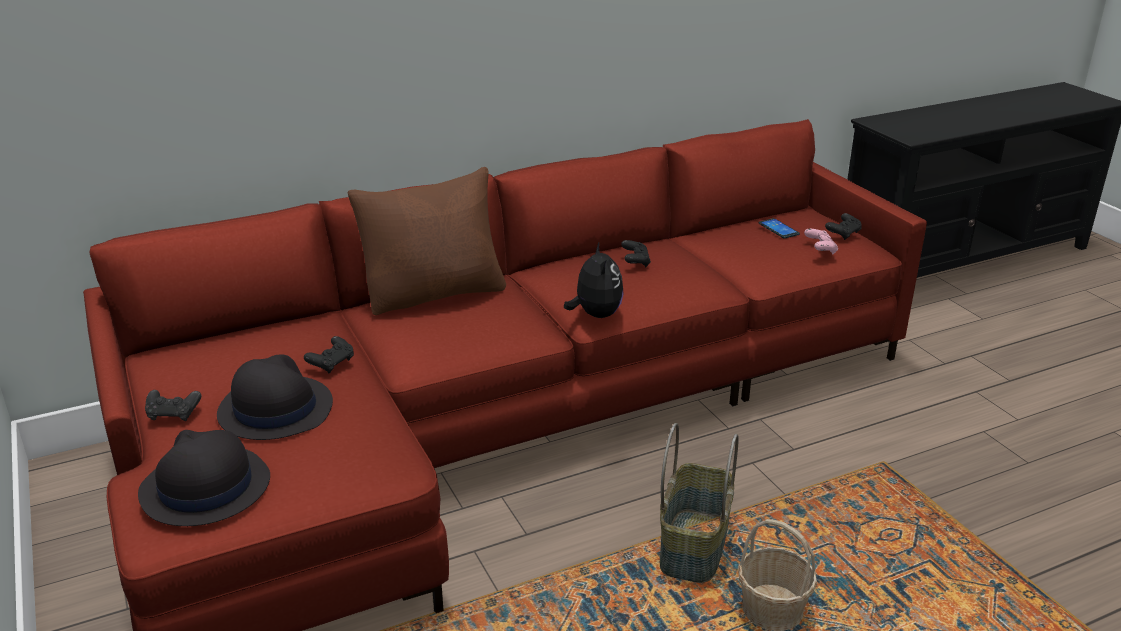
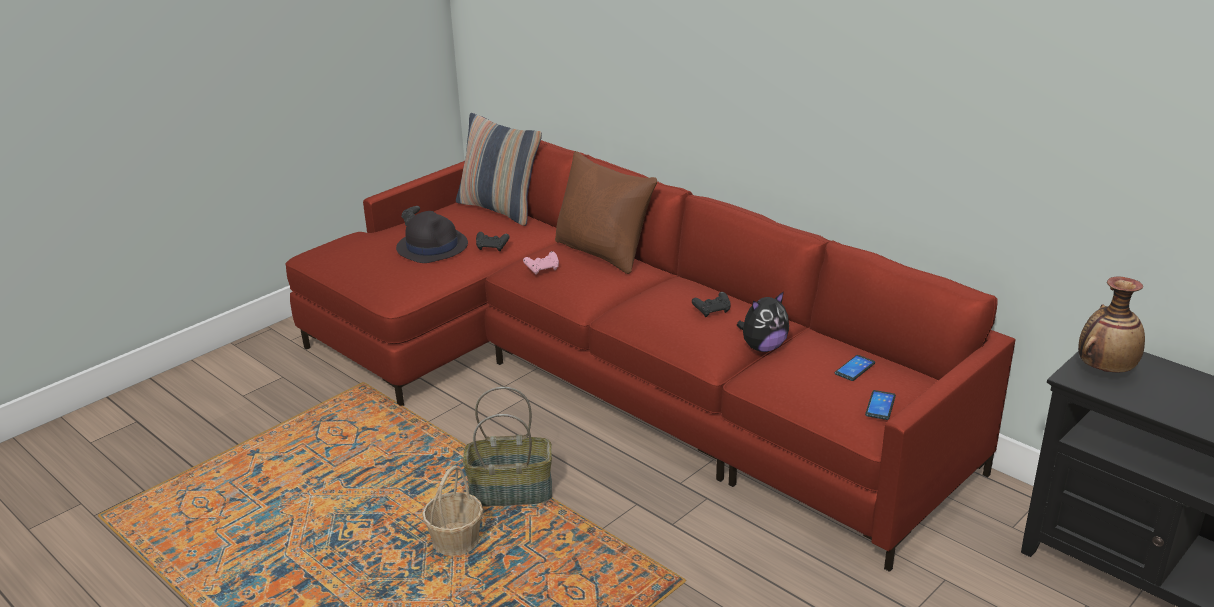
camera: 70 degrees right, 0 degrees up
black hat [138,430,270,526] -> none
plush toy [564,243,623,318] -> plush toy moved to [736,291,789,352]
pink game controller [804,229,838,254] -> pink game controller moved to [523,251,559,275]
black game controller [825,213,862,240] -> phone [865,390,896,420]
none -> pillow [456,113,542,226]
none -> vase [1078,276,1145,372]

